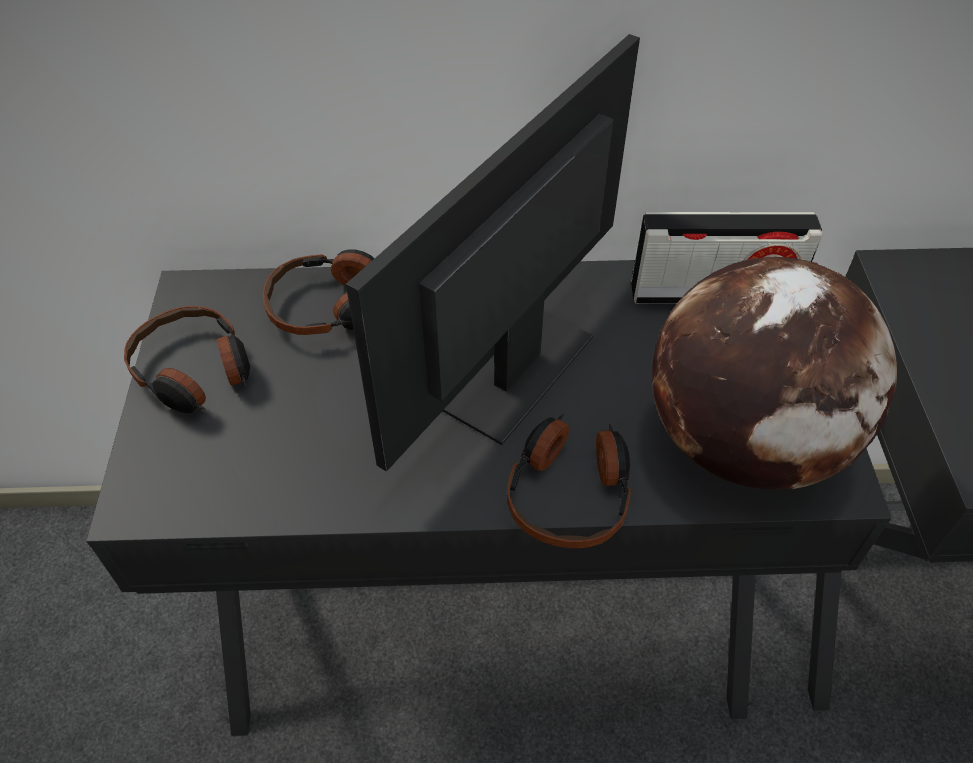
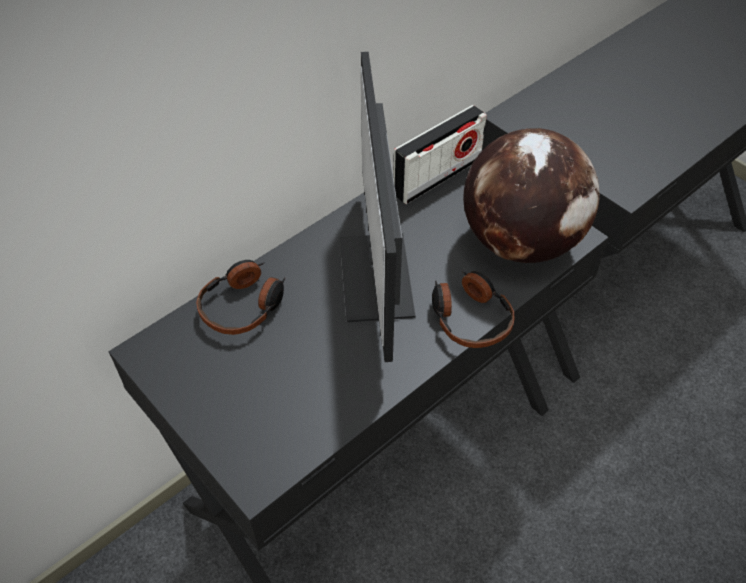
camera: 40 degrees left, 0 degrees up
headphones [124,306,250,413] -> none

